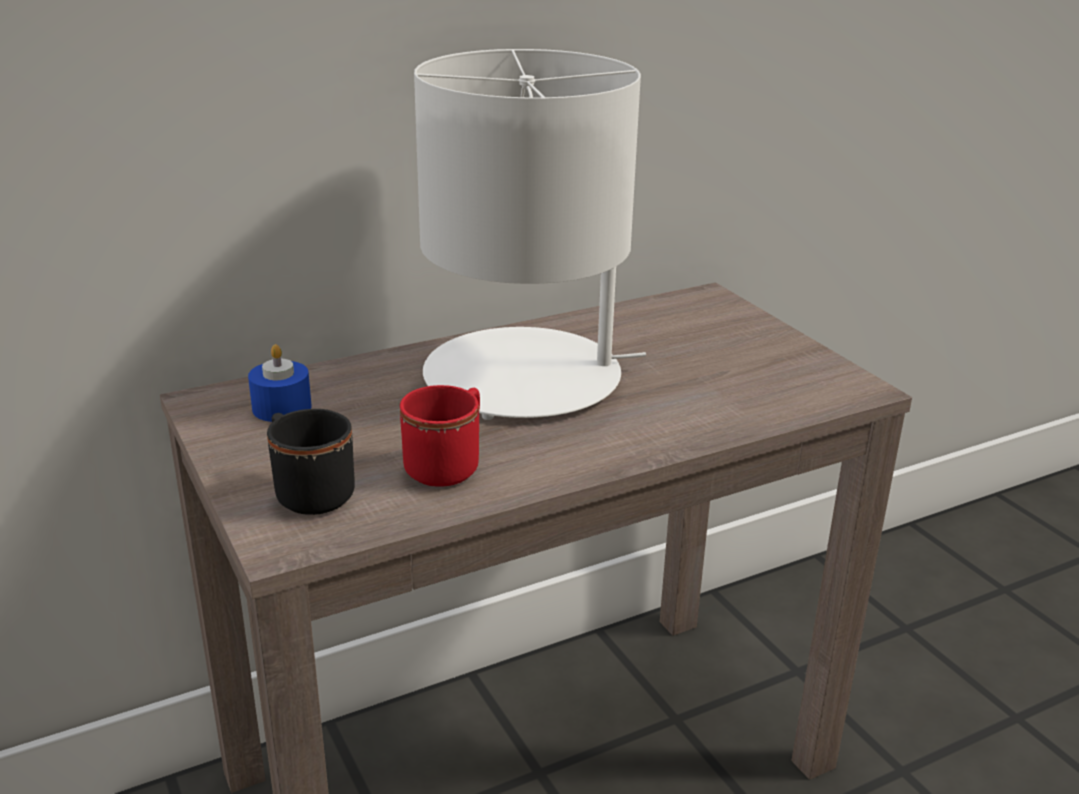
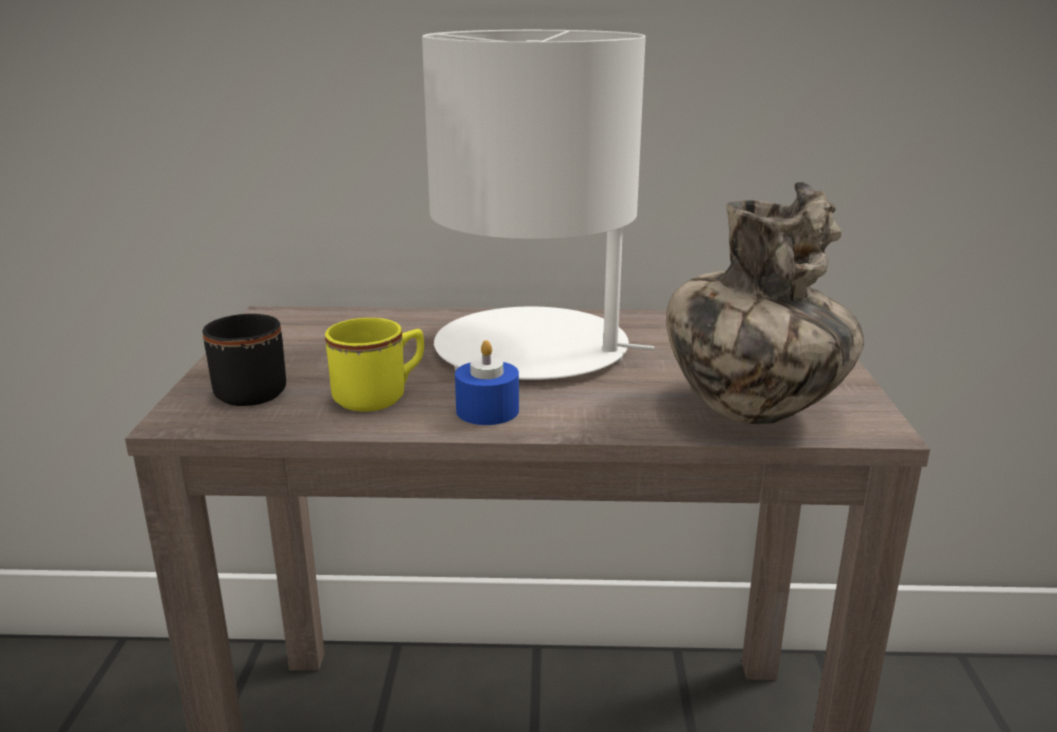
camera: 30 degrees right, 5 degrees down
blue candle [248,344,311,422] -> blue candle moved to [455,340,519,425]
red mug [400,385,480,487] -> yellow mug [325,318,424,412]
none -> vase [666,182,864,424]

